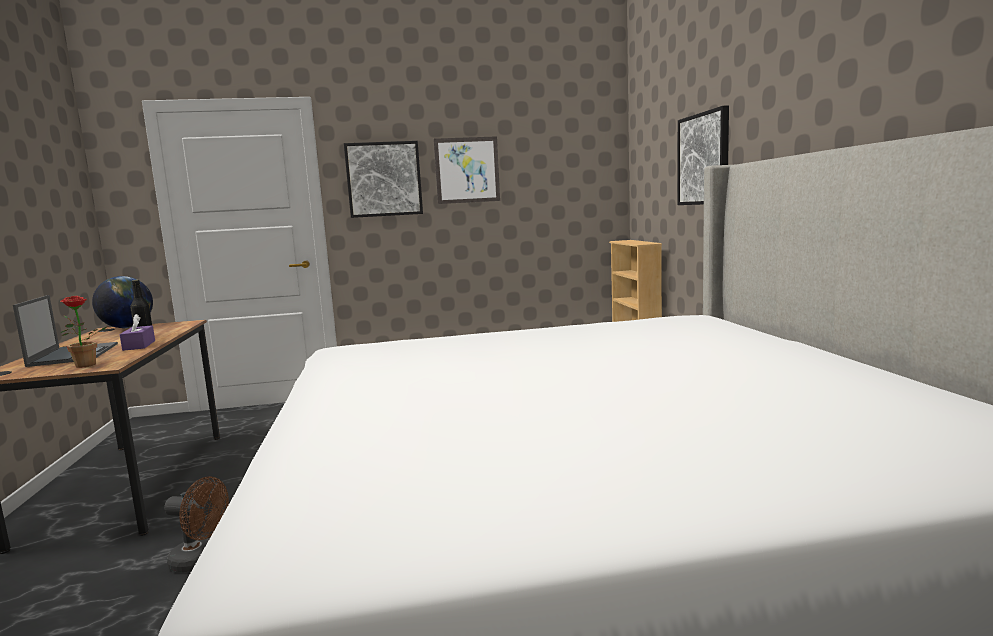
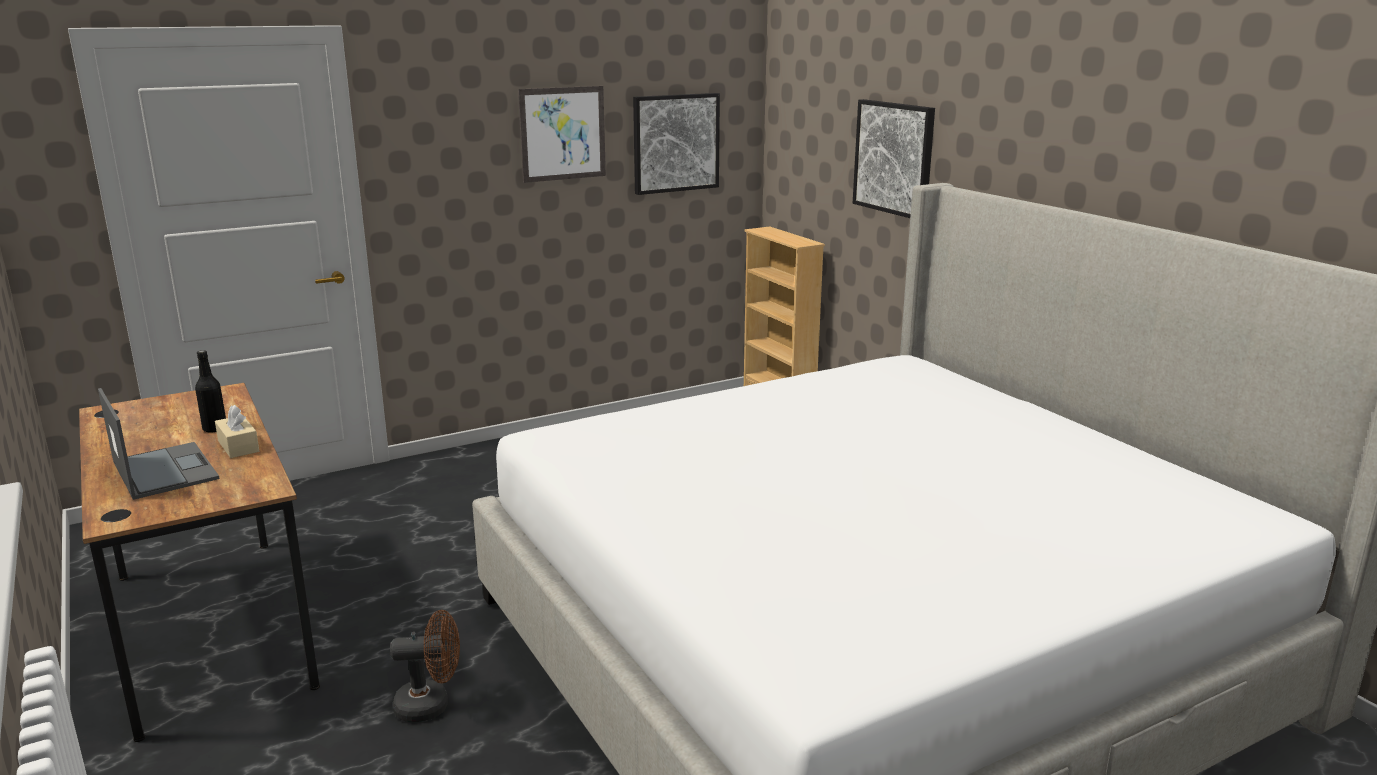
camera: 20 degrees left, 10 degrees up
potted plant [60,296,107,368] -> none
globe [92,276,153,328] -> none
purple tissue box [120,314,155,351] -> beige tissue box [215,405,259,458]
picture [344,141,423,218] -> picture moved to [633,93,720,195]

